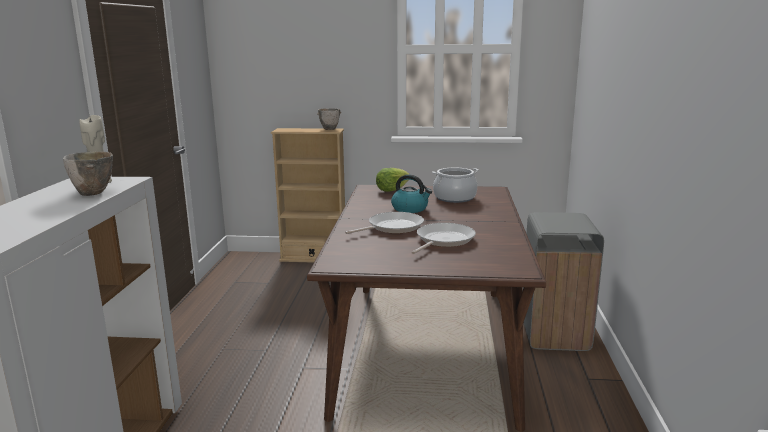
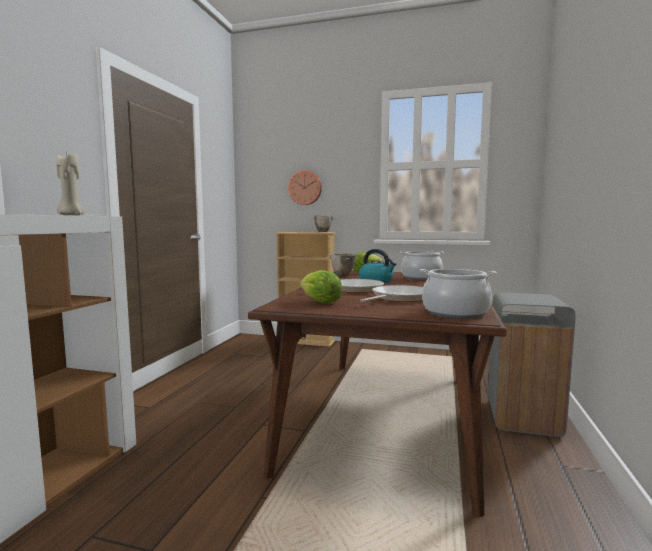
camera: 10 degrees right, 10 degrees down
bowl [63,151,113,196] -> bowl moved to [331,253,356,277]
none -> wall clock [288,170,322,205]
none -> lettuce [300,270,342,304]
none -> cooking pot [420,269,497,319]

